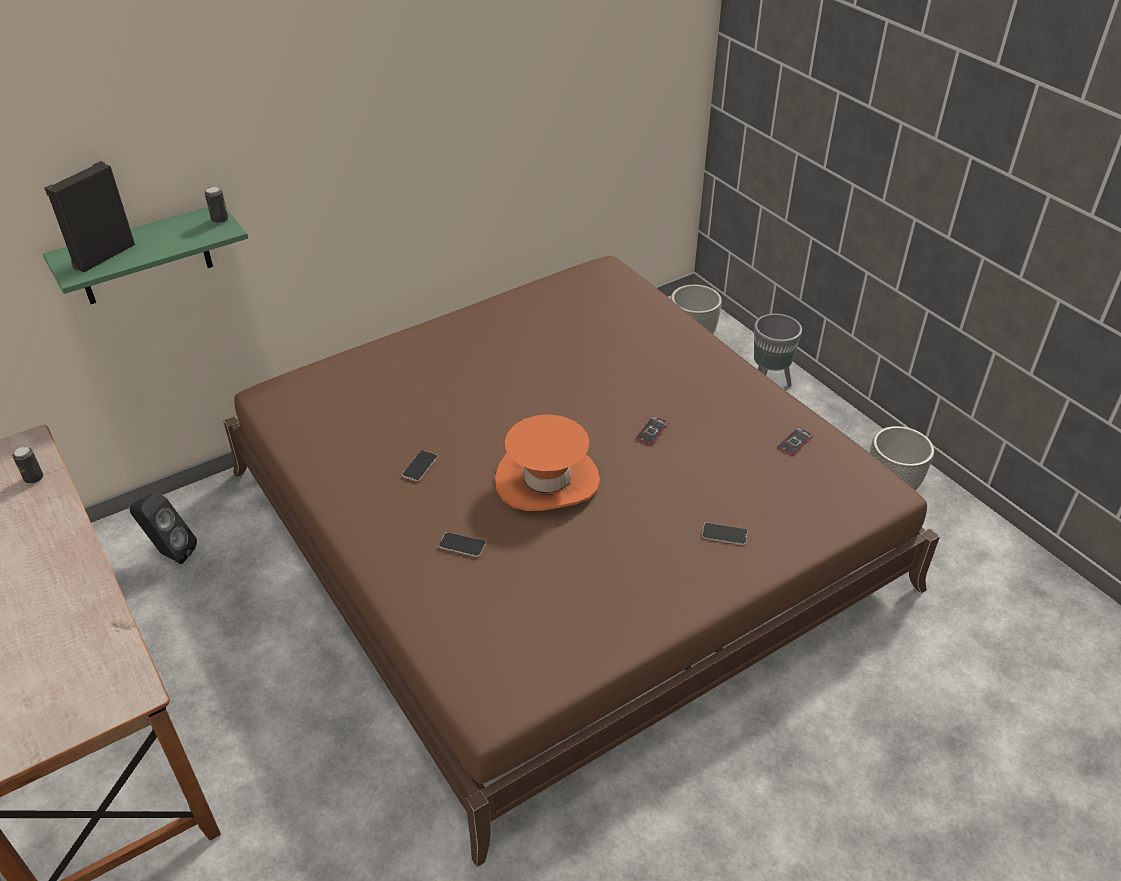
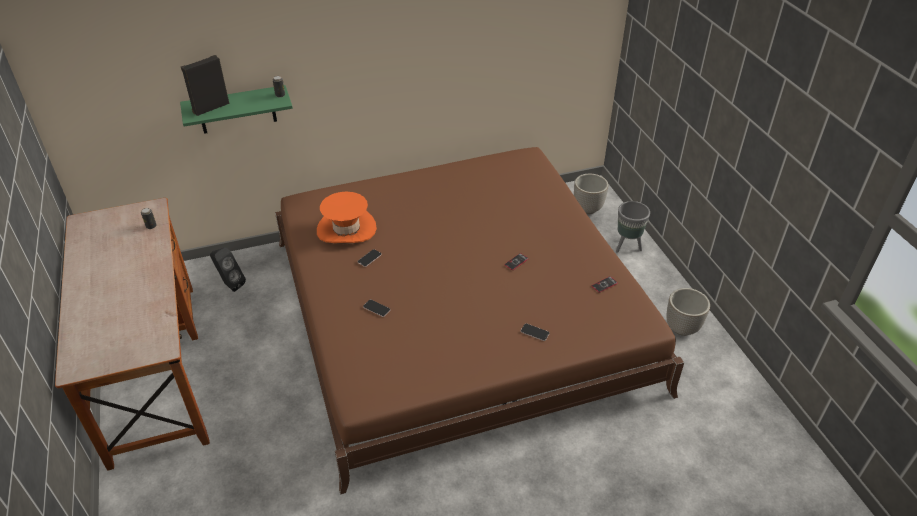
camera: 15 degrees right, 0 degrees up
orange hat [495,414,600,511] -> orange hat moved to [317,192,377,243]

